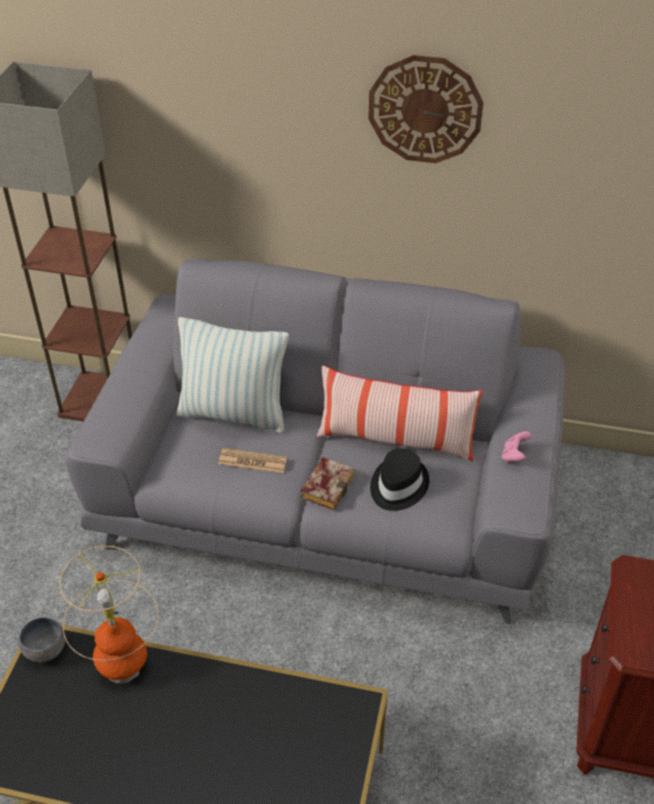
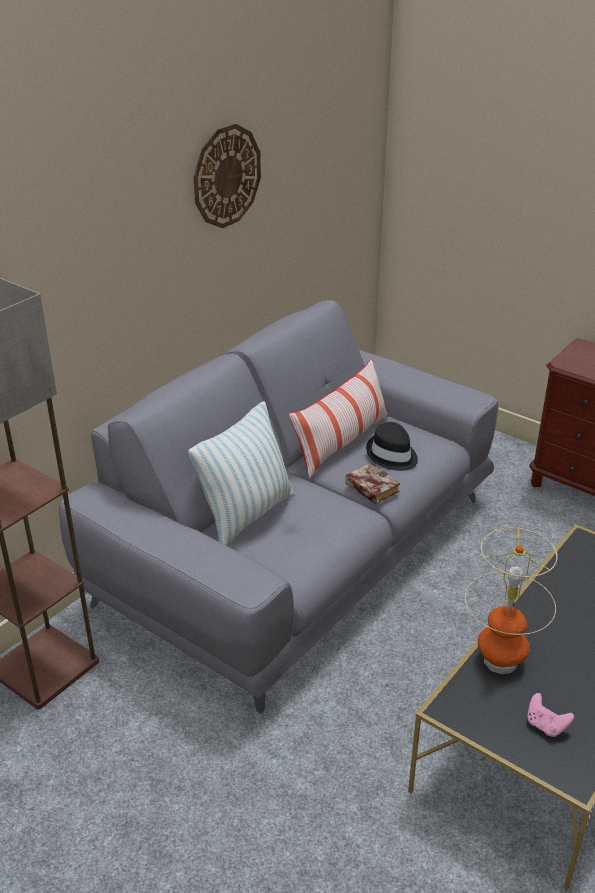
camera: 65 degrees left, 10 degrees down
grey bowl [18,617,66,662] -> none
newspaper [218,448,287,473] -> none
pink game controller [502,431,532,463] -> pink game controller moved to [527,693,574,737]

